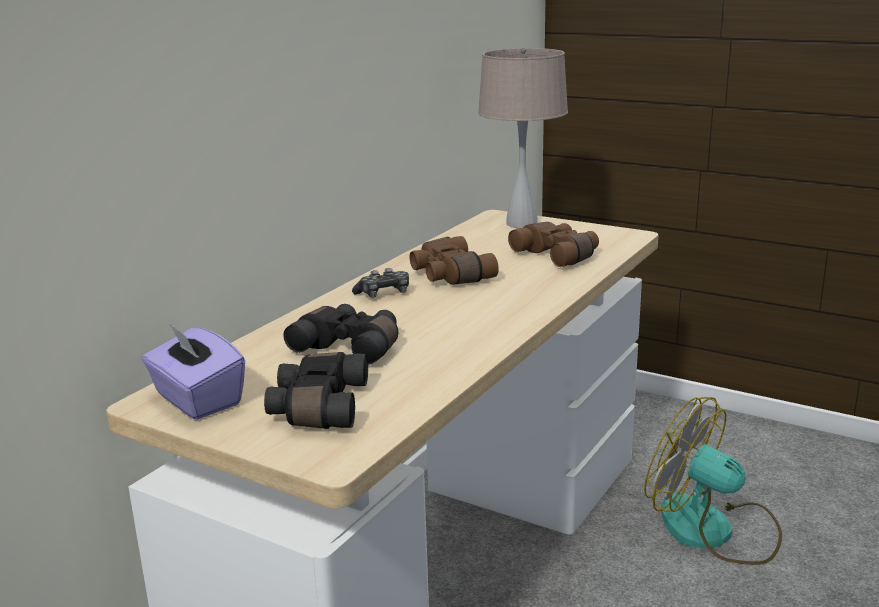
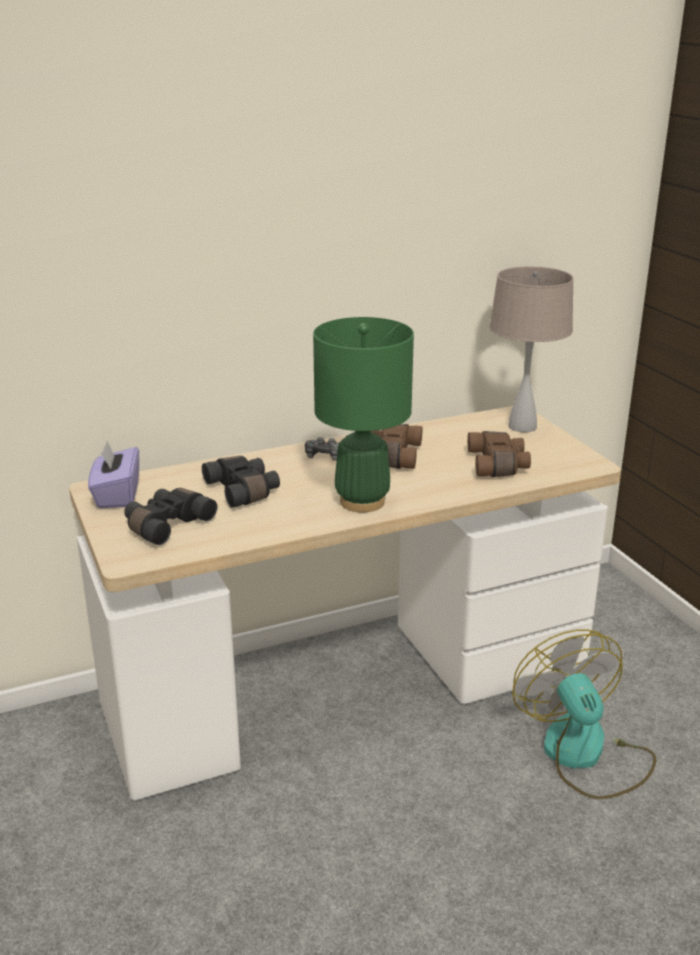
camera: 35 degrees right, 5 degrees up
none -> green table lamp [313,317,414,512]

